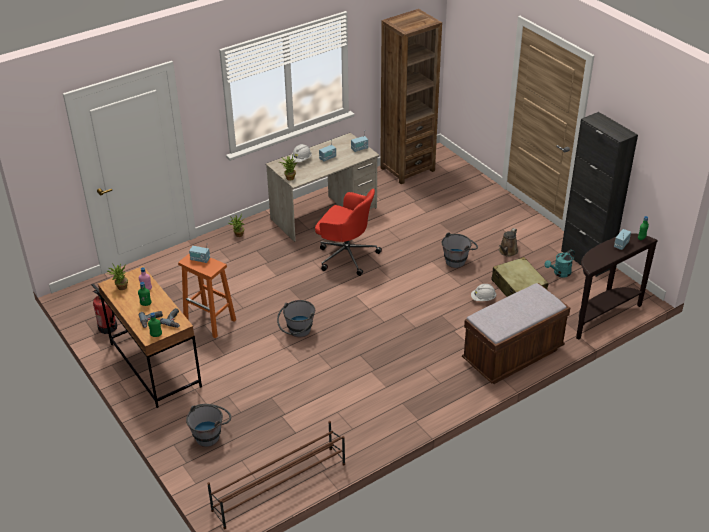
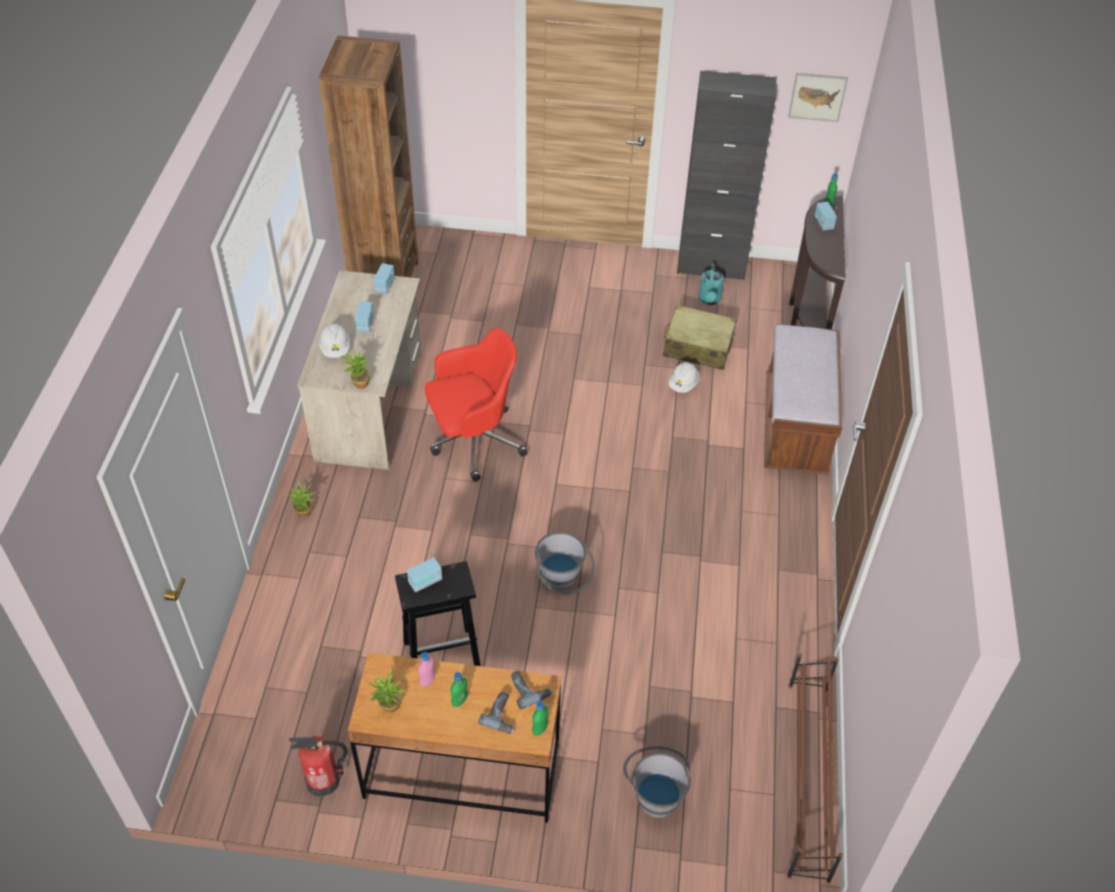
camera: 50 degrees left, 10 degrees up
orange stool [178,253,236,339] -> black stool [395,561,480,666]
grey bucket [442,232,478,268] -> none
brown watering can [499,228,518,257] -> none
none -> picture [788,73,848,122]

